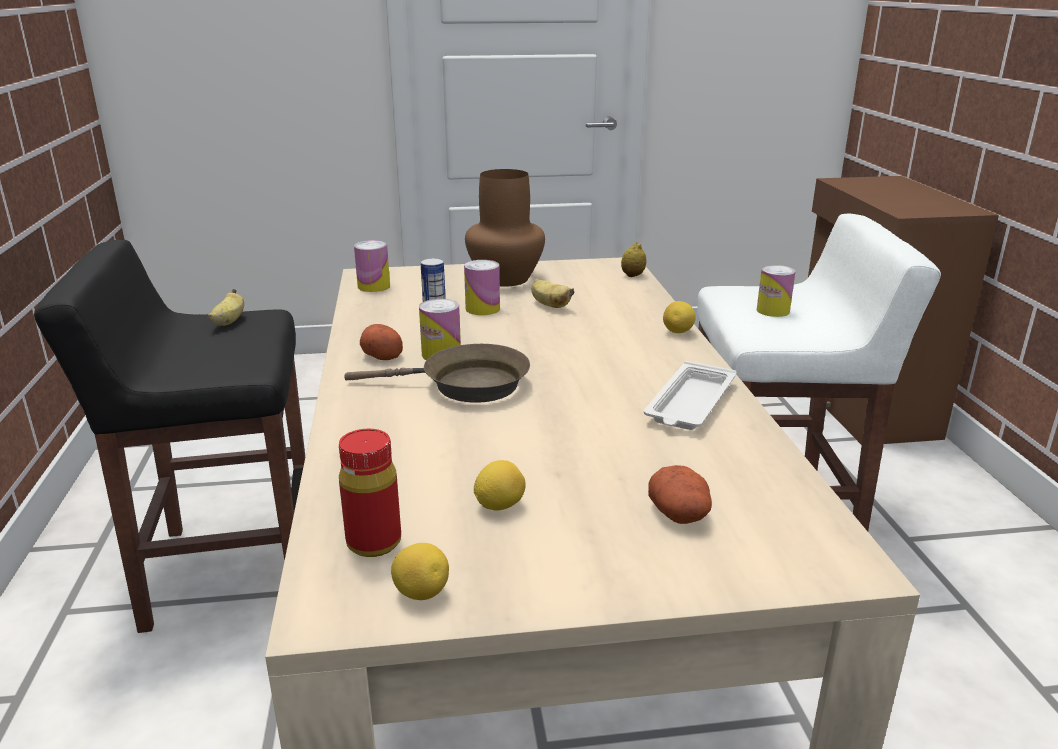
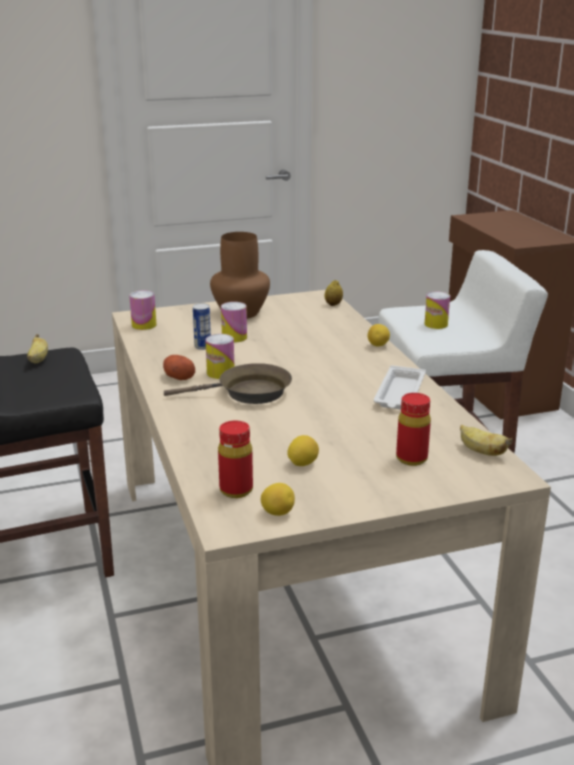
camera: 10 degrees left, 0 degrees up
banana [531,279,574,308] -> banana moved to [460,425,513,456]
potato [648,465,712,524] -> red bottle [396,393,431,466]

